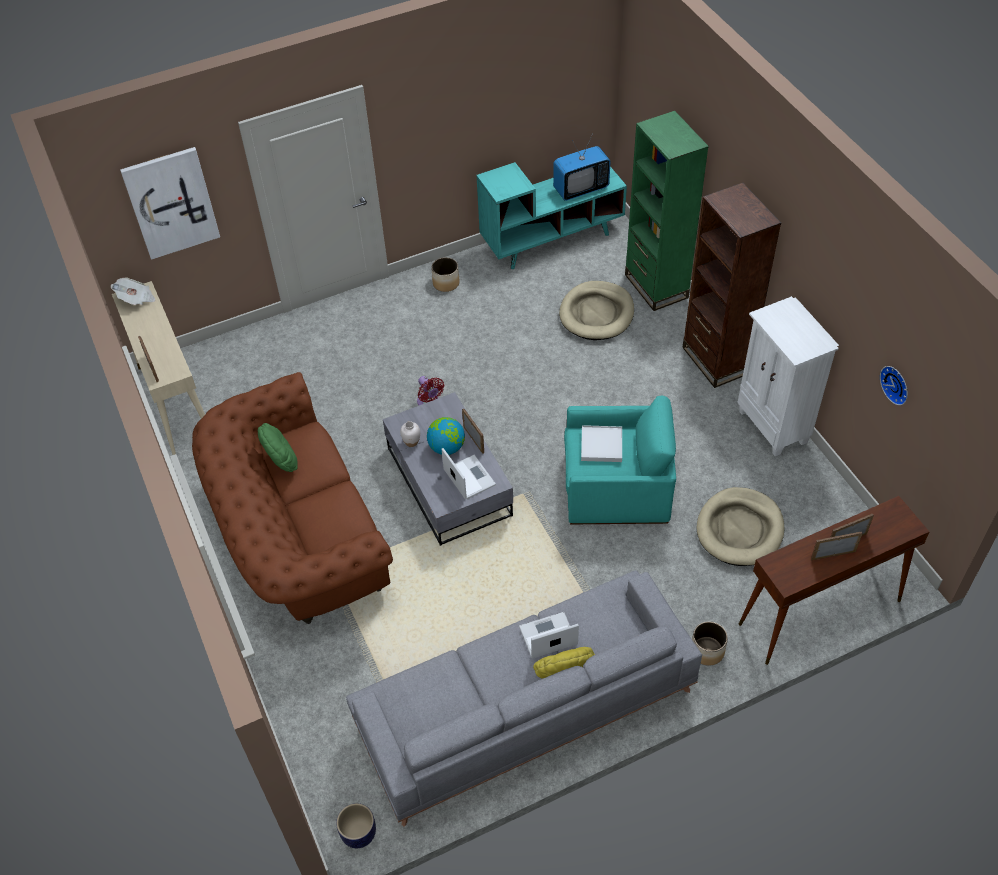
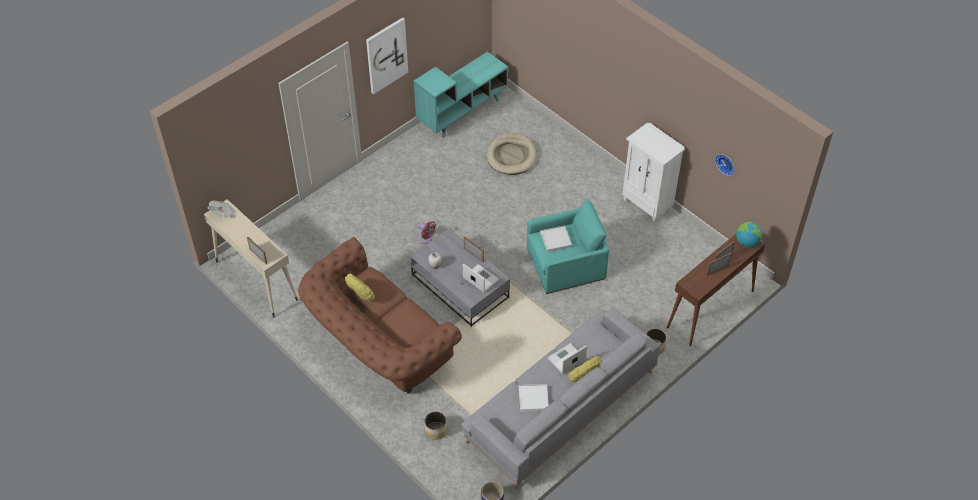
camera: 20 degrees left, 0 degrees up
picture [120,147,220,259] -> picture moved to [366,17,408,94]
green pillow [258,423,298,472] -> yellow pillow [345,274,375,302]
globe [427,417,465,455] -> globe moved to [736,222,762,247]
planter [431,257,459,292] -> planter moved to [424,411,447,440]
television [553,134,611,201] -> none
green bookcase [625,111,709,311] -> none
brown bookcase [682,183,781,388] -> none
beige dog bed [697,487,785,566] -> none
none -> white tray [519,384,549,412]

